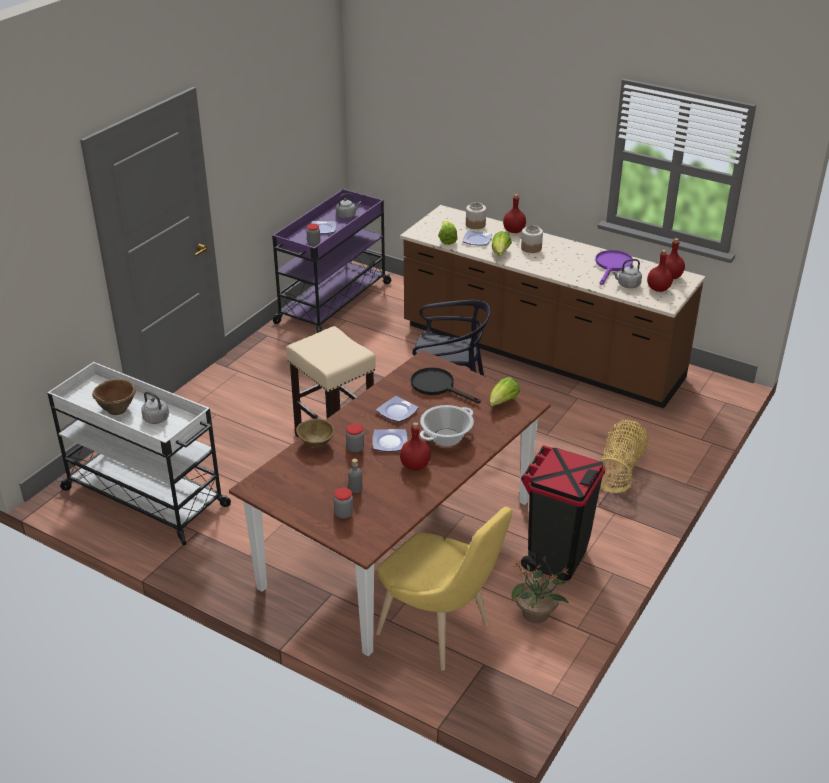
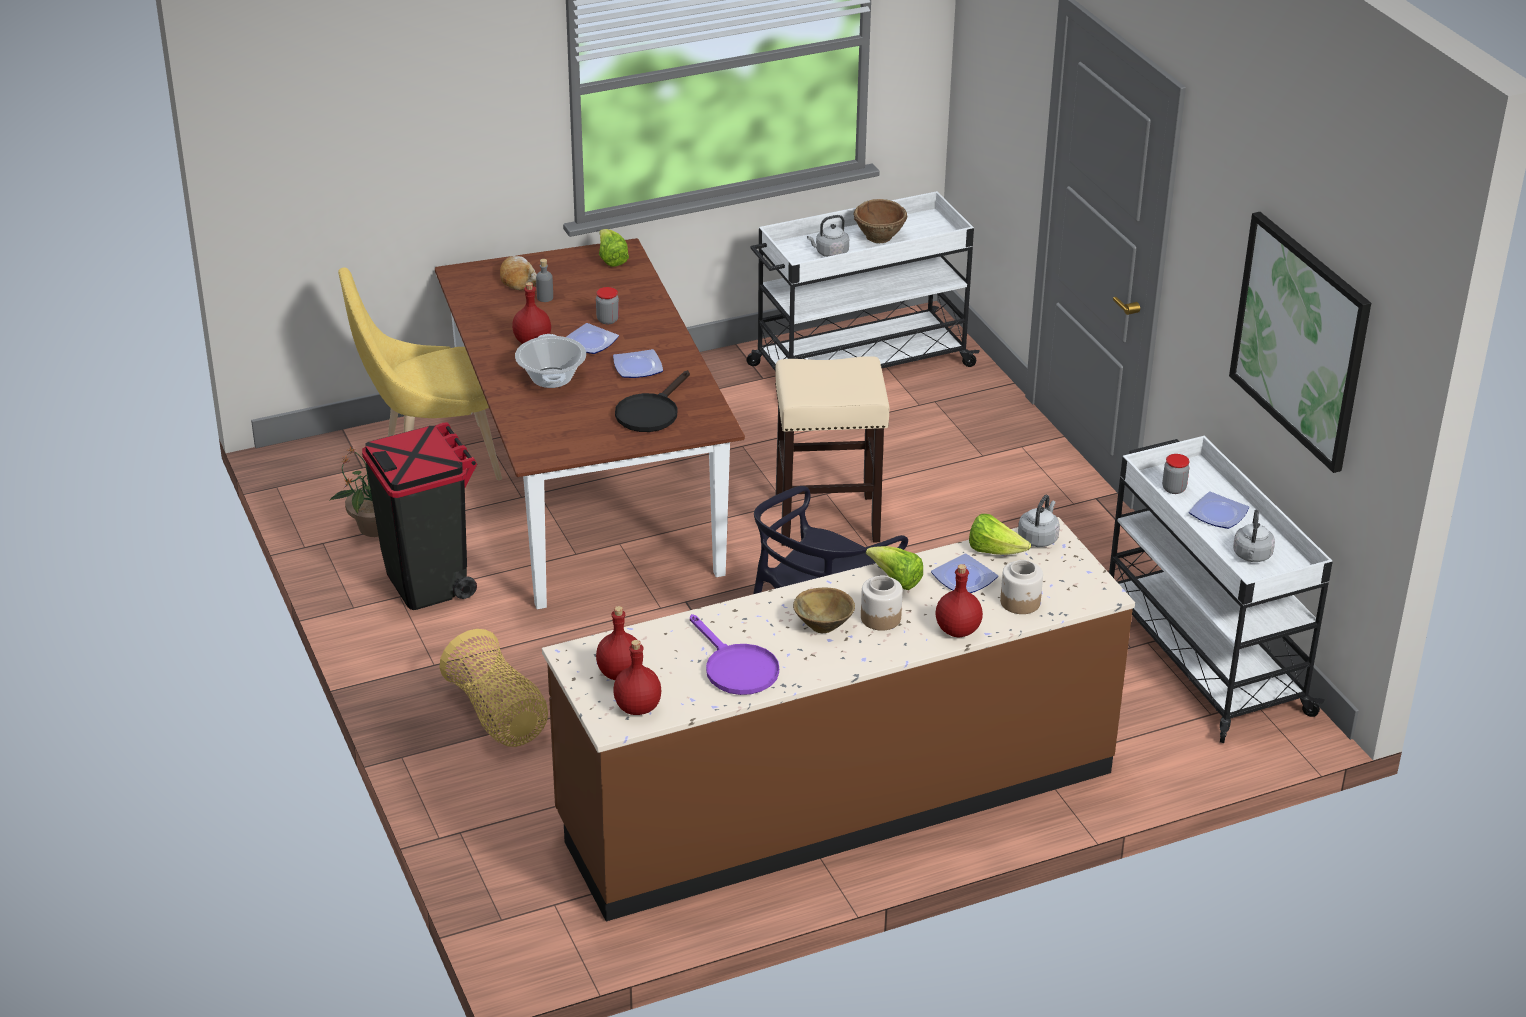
camera: 125 degrees right, 0 degrees up
purple cart [272,189,393,333] -> white cart [1109,436,1333,743]
brown bowl [296,419,334,448] -> brown bowl moved to [793,588,855,633]
jar [334,488,353,519] -> bread [500,256,537,291]
black frying pan [411,367,481,403] -> black frying pan turned 135 degrees clockwise [615,370,690,432]
lettuce [490,377,520,407] -> lettuce moved to [599,229,629,267]
grey kettle [612,259,642,288] -> grey kettle moved to [1018,495,1060,547]
none -> picture [1229,212,1371,473]

